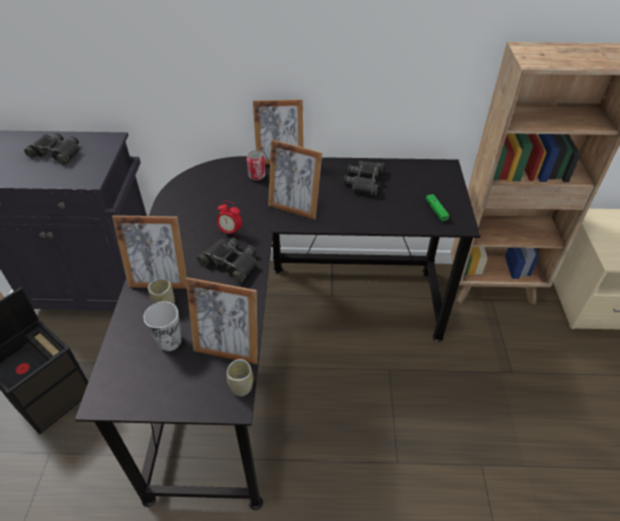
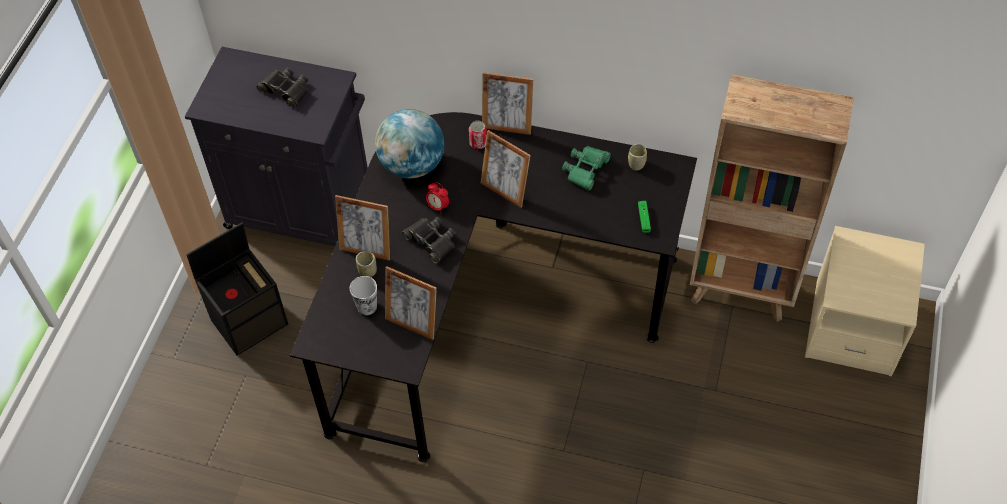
camera: 15 degrees right, 10 degrees up
cup [227,359,253,397] -> cup moved to [628,143,647,171]
black binoculars [344,161,384,196] -> green binoculars [562,146,611,191]
none -> globe [375,109,444,178]

